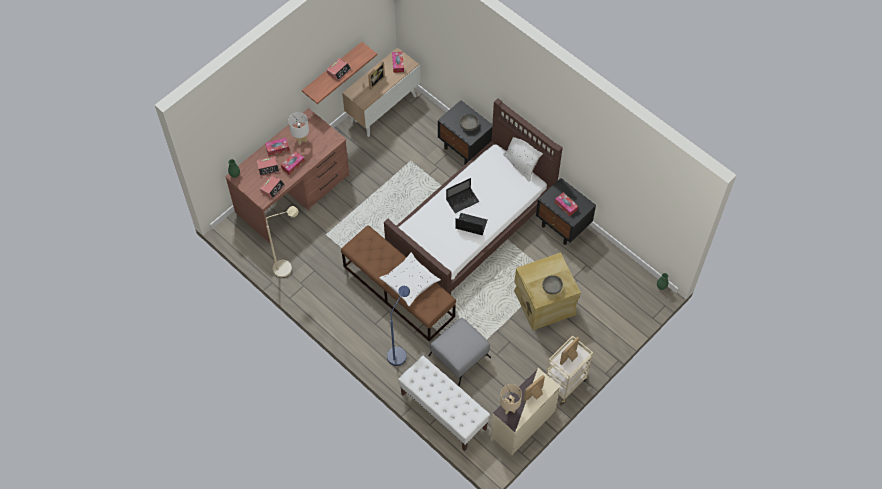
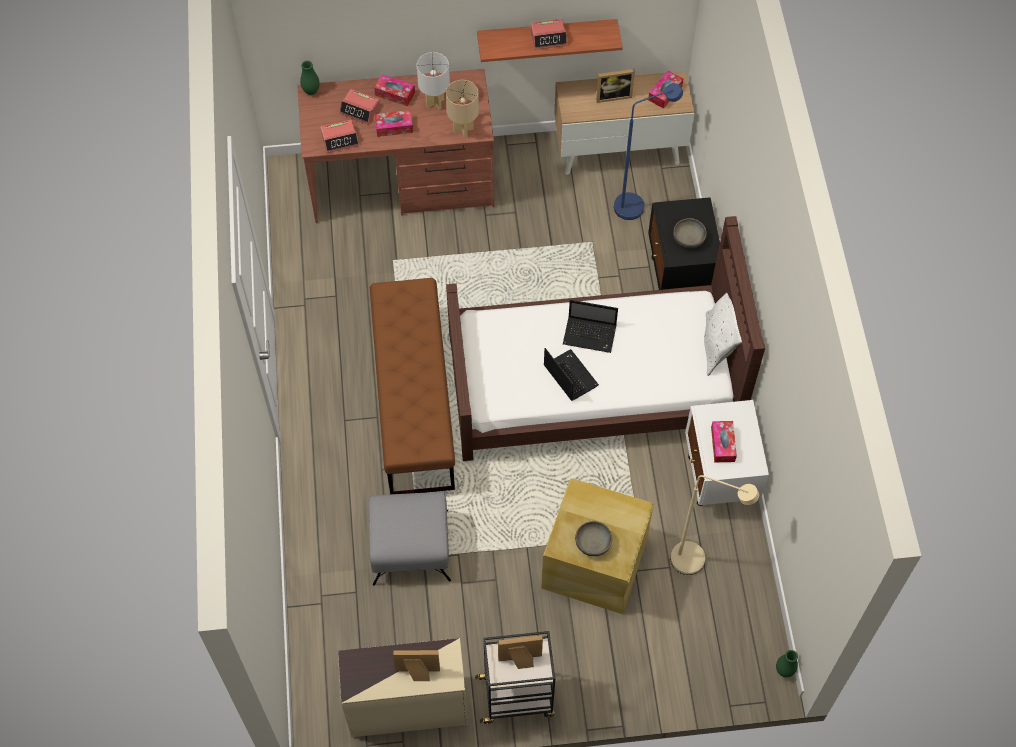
camera: 40 degrees right, 0 degrees up
beige floor lamp [266,206,298,278] -> beige floor lamp moved to [671,475,759,575]
white pillow [380,252,441,306] -> none
blue floor lamp [387,286,410,366] -> blue floor lamp moved to [614,83,683,220]
white bench [398,356,490,451] -> none
beige table lamp [500,384,522,414] -> beige table lamp moved to [446,80,479,138]
black nightstand [536,178,596,245] -> white nightstand [685,400,769,506]
beige cart [546,336,593,406] -> black cart [475,631,555,724]

